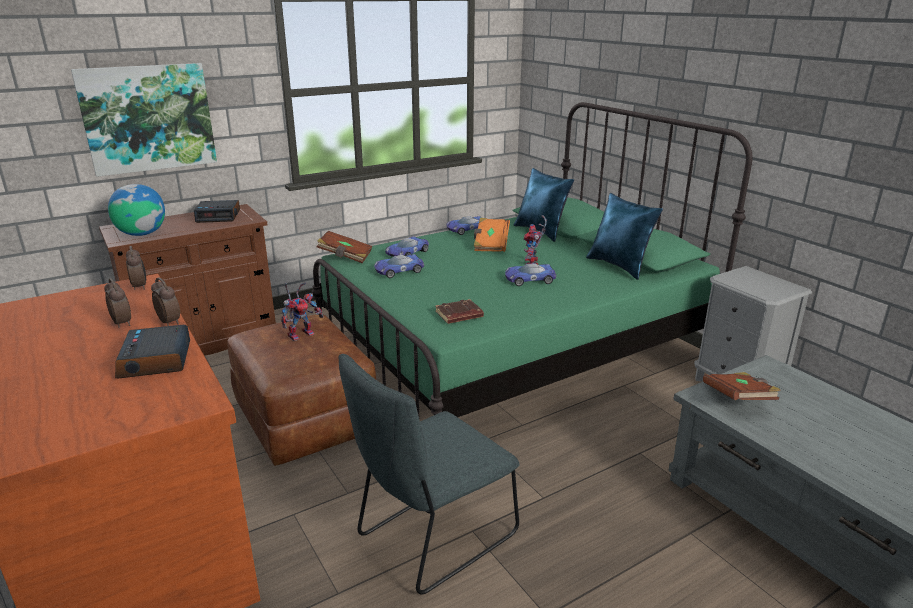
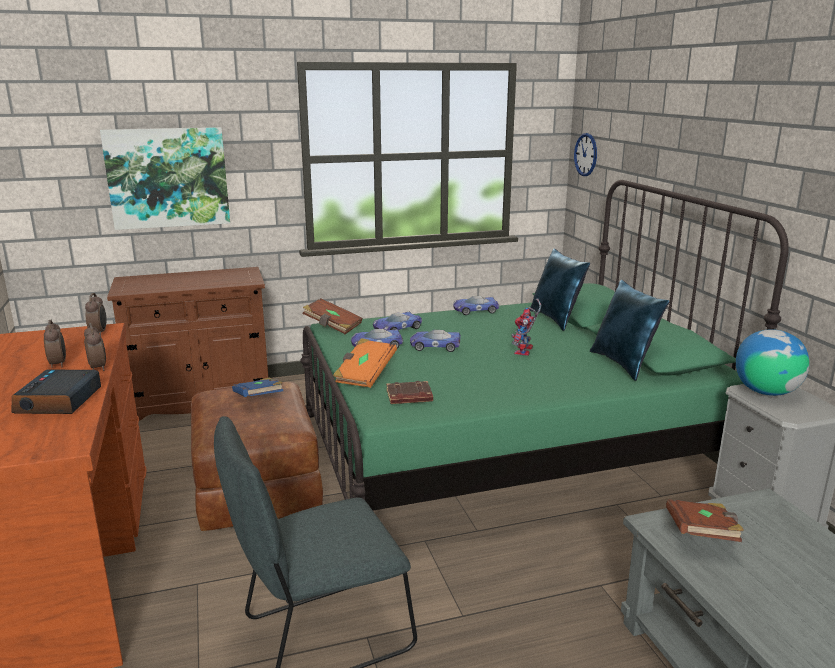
camera: 15 degrees right, 5 degrees down
globe [108,184,165,236] -> globe moved to [736,329,809,396]
alarm clock [194,200,240,223] -> none
toy robot [281,282,324,341] -> blue book [232,378,283,397]
orange book [474,218,510,252] -> orange book moved to [333,338,397,388]
toy car [505,263,557,286] -> toy car moved to [410,330,461,352]
none -> wall clock [574,133,597,176]

